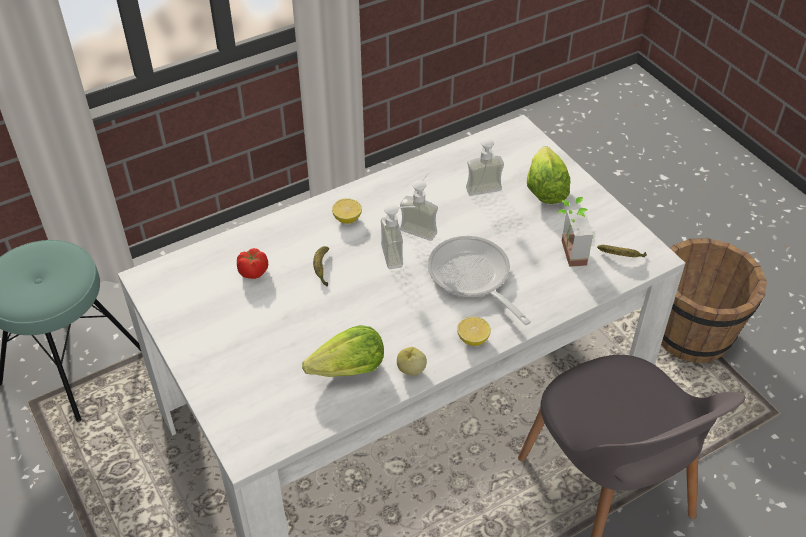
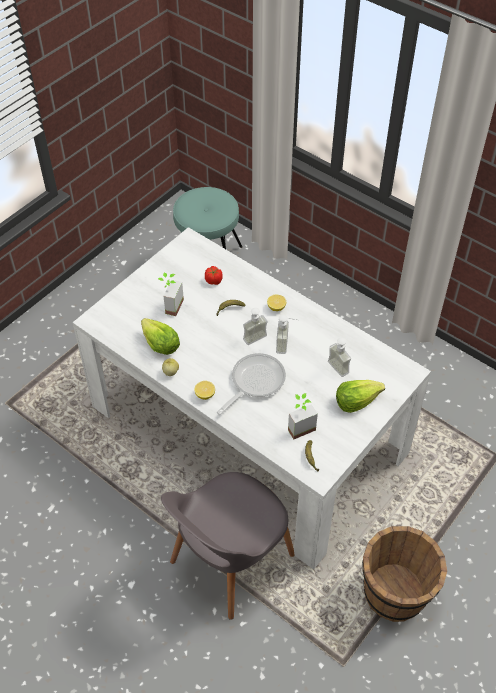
camera: 70 degrees right, 5 degrees up
none -> potted plant [158,272,184,316]

